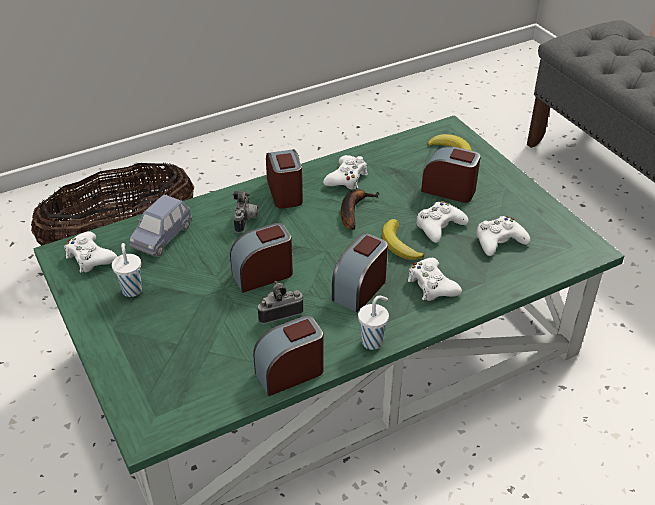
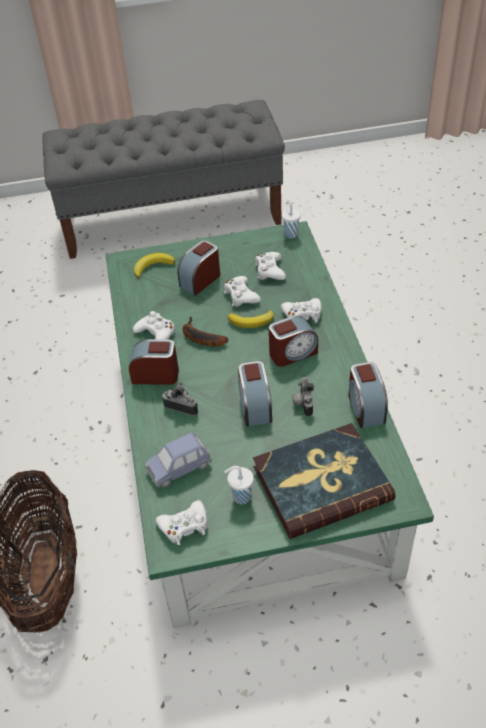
camera: 70 degrees left, 5 degrees up
blue toy car [129,195,192,256] -> blue toy car turned 105 degrees clockwise [145,432,212,487]
alarm clock [332,233,388,313] -> alarm clock turned 75 degrees counterclockwise [269,316,318,367]
white cup [358,295,389,350] -> white cup moved to [282,201,301,238]
none -> book [253,423,395,539]

